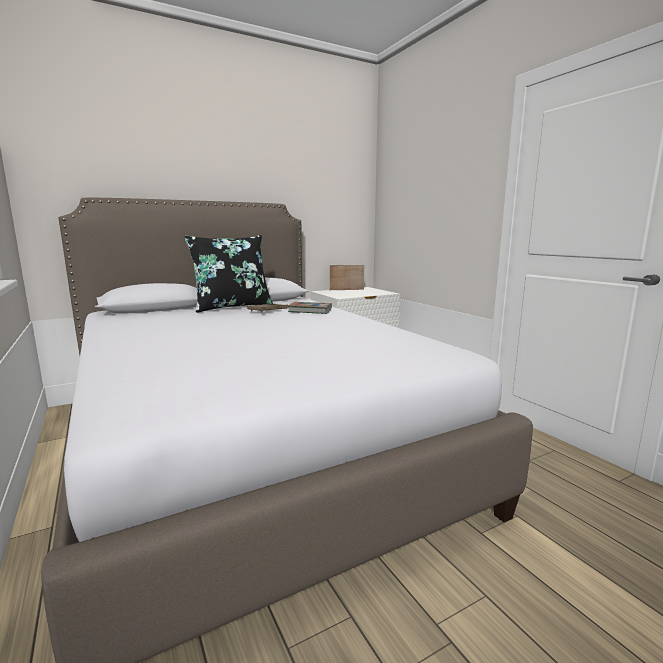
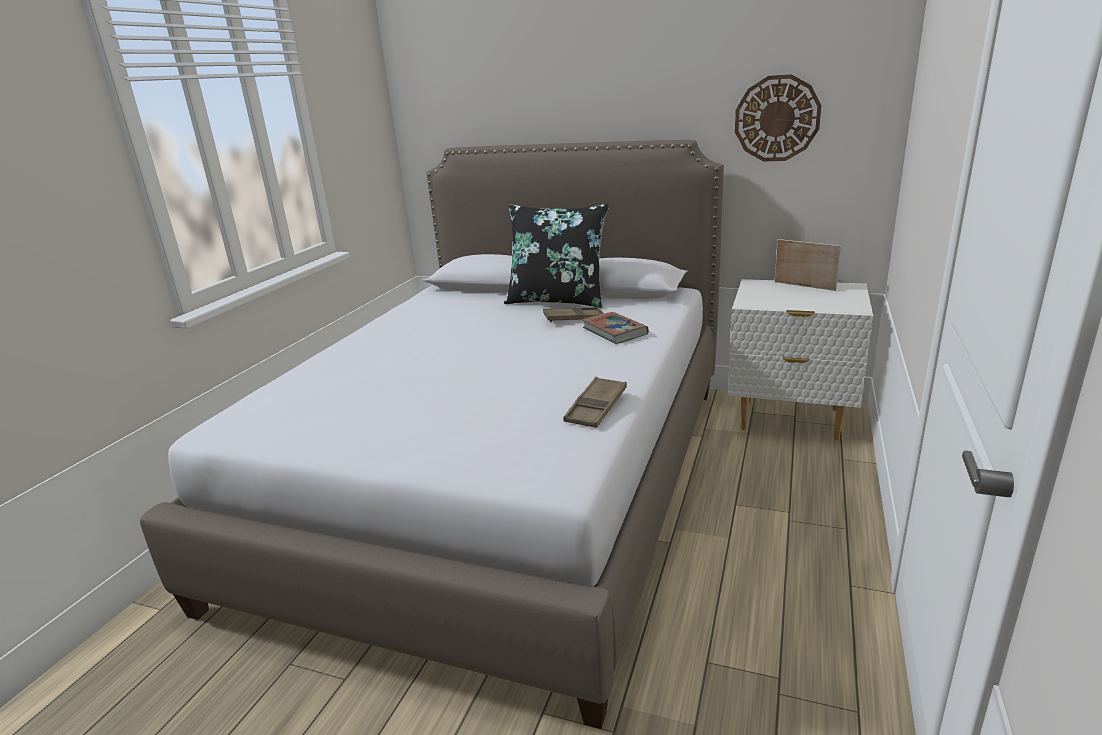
camera: 50 degrees right, 10 degrees up
none -> brown tray [563,377,627,428]
none -> wall clock [735,74,821,162]

